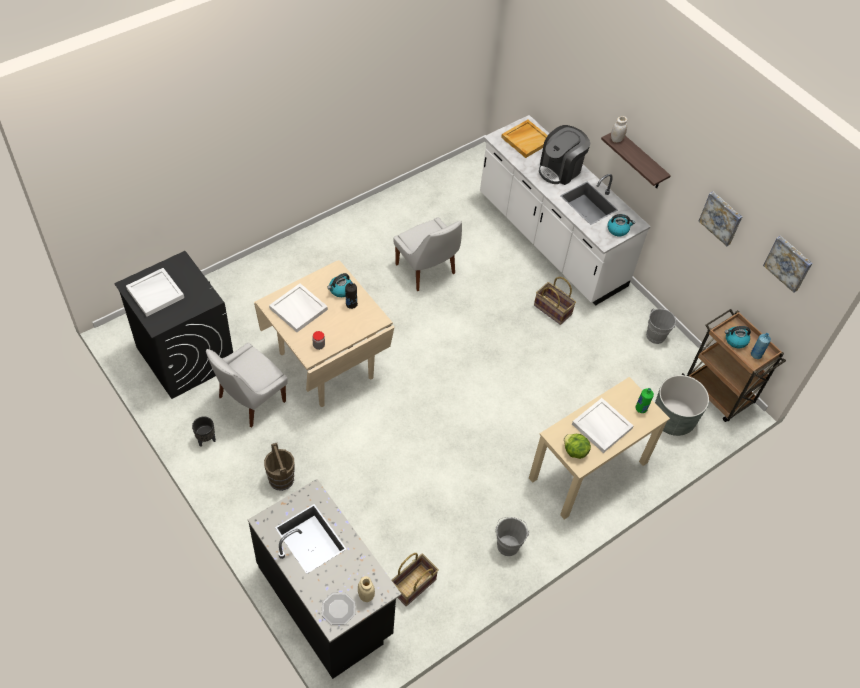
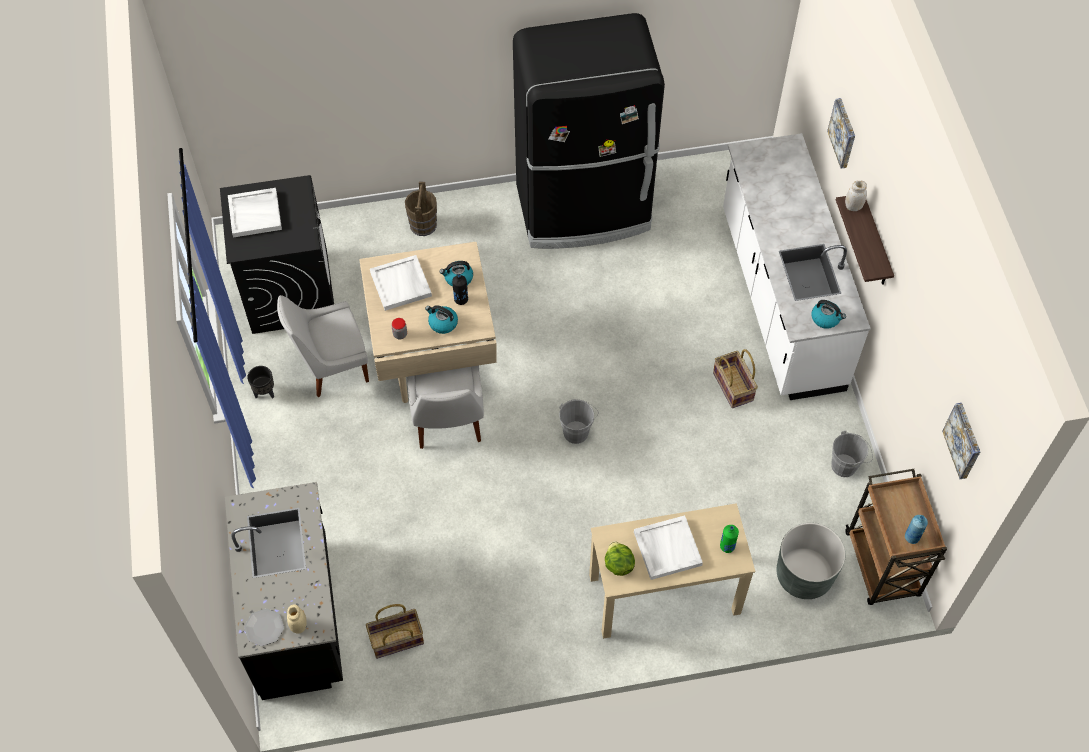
camera: 30 degrees right, 5 degrees up
brown bucket [264,443,295,491] -> brown bucket moved to [405,181,437,236]
white chair [393,217,462,291] -> white chair moved to [407,365,484,449]
grey bucket [495,517,529,556] -> grey bucket moved to [559,399,598,444]
beige tray [501,120,548,158] -> none
coffee machine [539,125,590,185] -> none
picture [699,192,742,246] -> picture moved to [827,98,855,169]
kettle [725,326,751,348] -> kettle moved to [425,305,458,334]
none -> black fridge [513,13,665,249]

